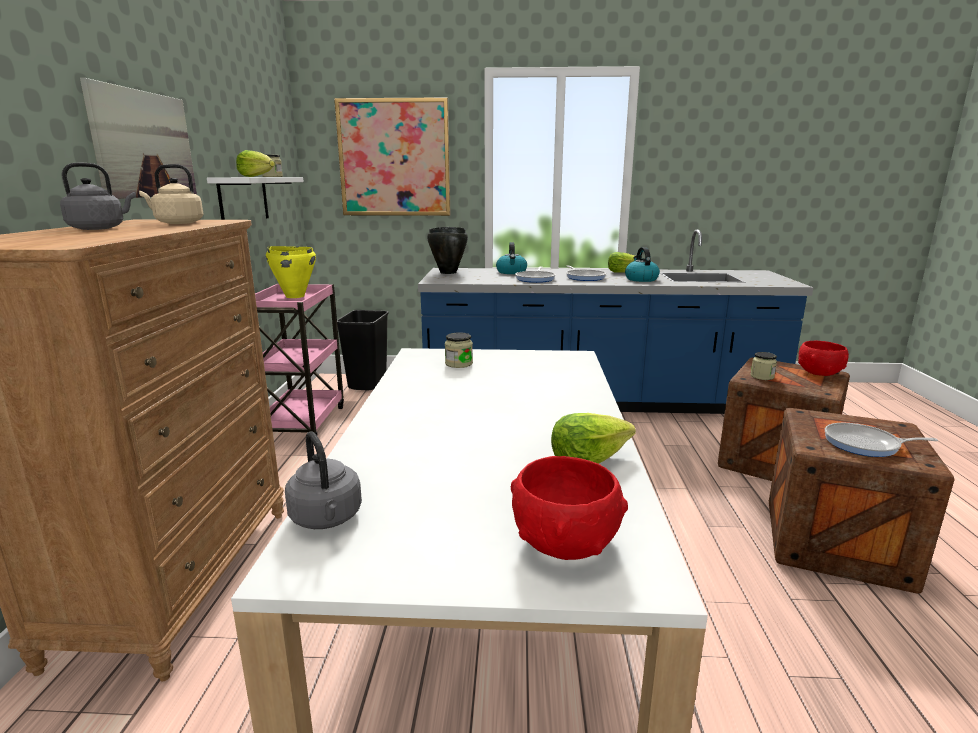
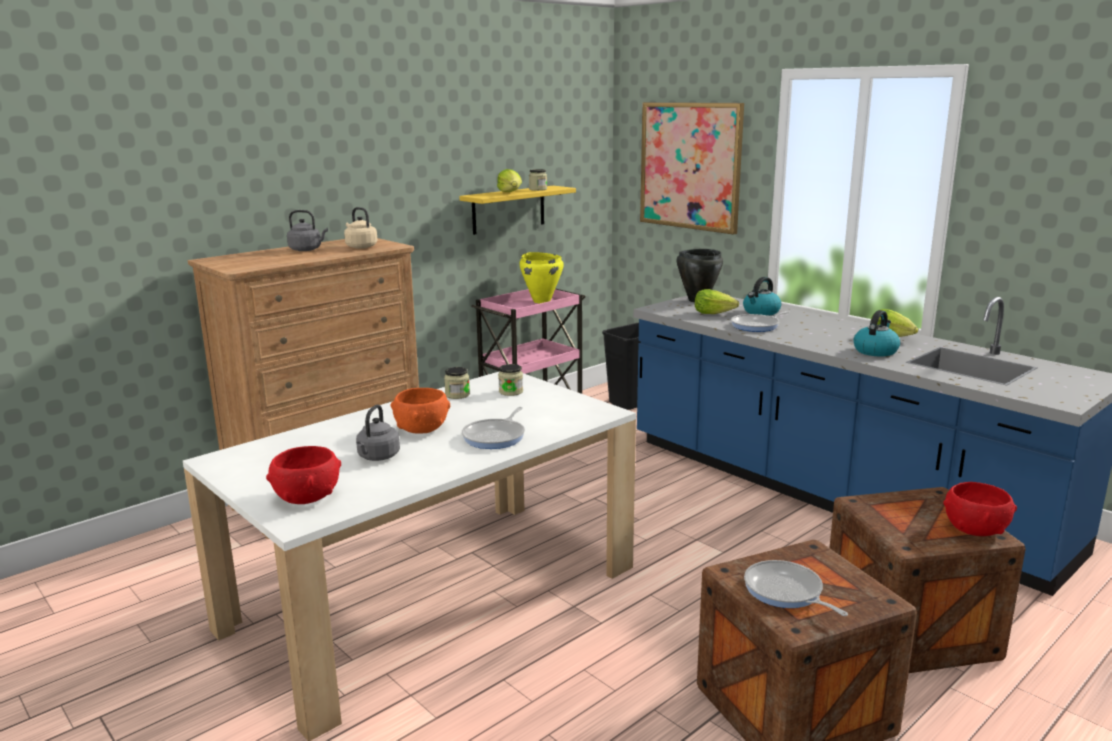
camera: 45 degrees right, 0 degrees up
picture [80,78,197,199] -> none
white shelf [207,177,304,220] -> yellow shelf [459,186,576,235]
grey kettle [285,432,362,529] -> grey kettle moved to [356,405,400,461]
lettuce [551,413,636,464] -> lettuce moved to [695,289,739,314]
frying pan [566,265,606,281] -> frying pan moved to [462,407,525,449]
jar [751,352,777,380] -> jar moved to [444,367,470,399]
none -> orange bowl [391,388,450,433]

